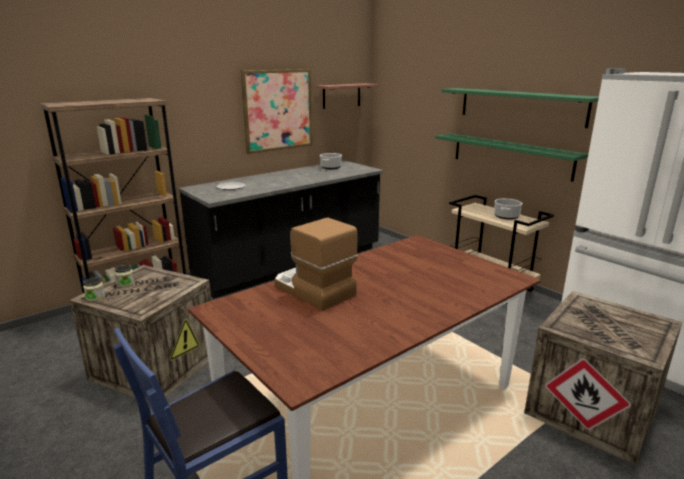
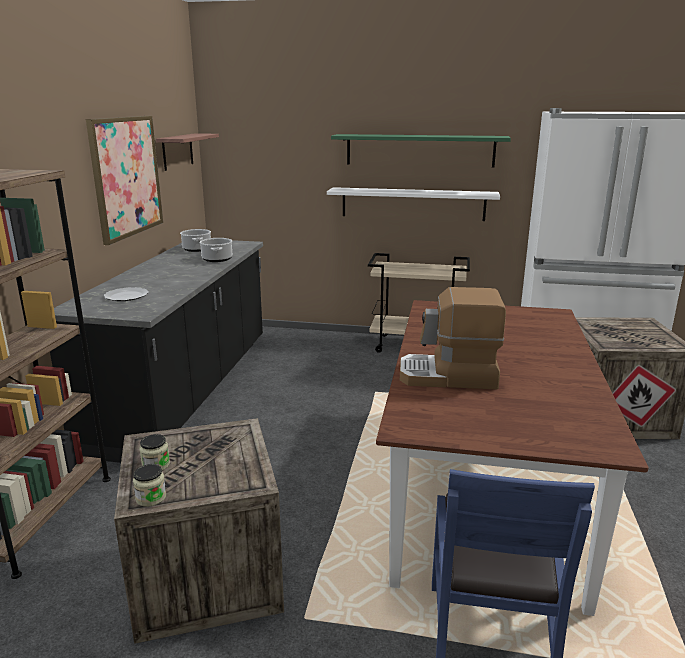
camera: 40 degrees left, 0 degrees up
green shelf [435,133,588,182] -> white shelf [327,187,500,221]
cooking pot [494,198,523,220] -> cooking pot moved to [199,238,232,262]

